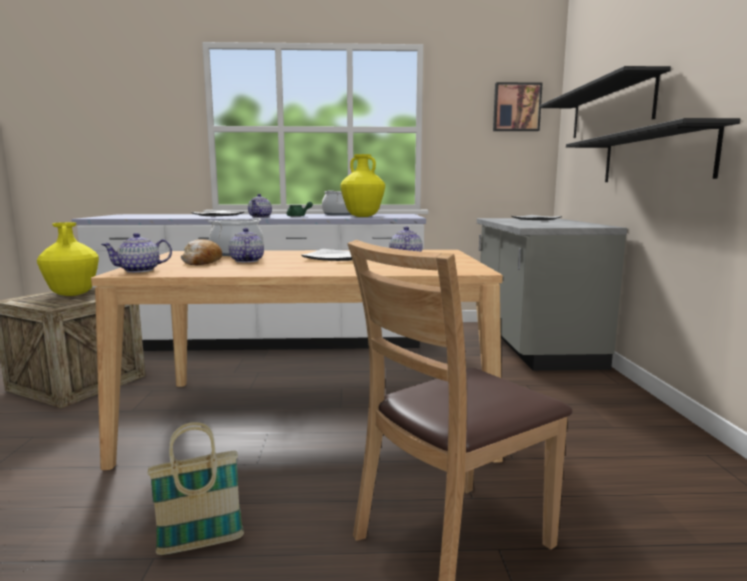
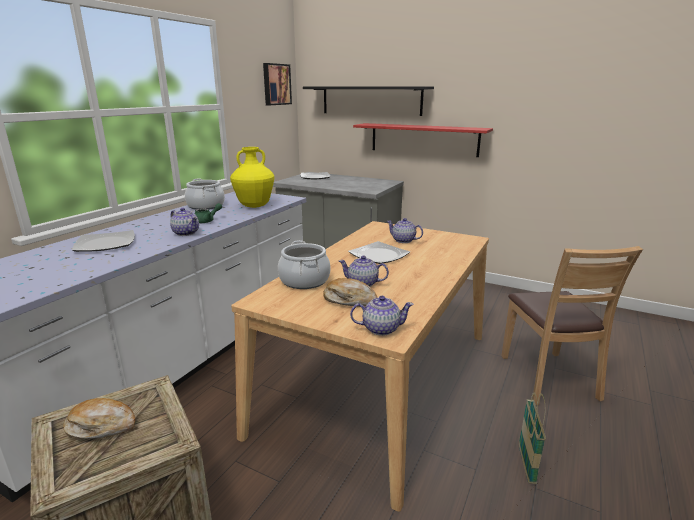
camera: 60 degrees left, 10 degrees up
yellow vase [37,222,99,296] -> bread [63,398,135,438]
teapot [101,233,172,273] -> teapot turned 90 degrees counterclockwise [350,296,414,336]
black shelf [566,118,740,182] -> red shelf [353,123,493,157]

